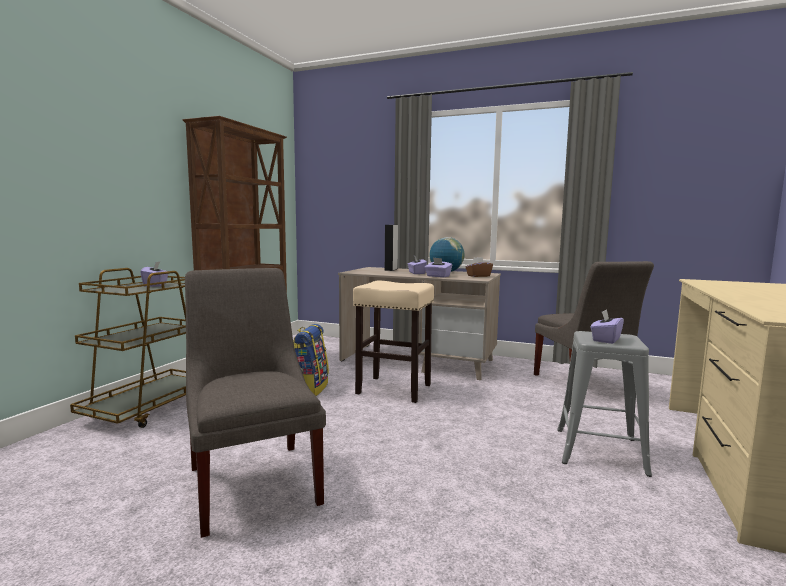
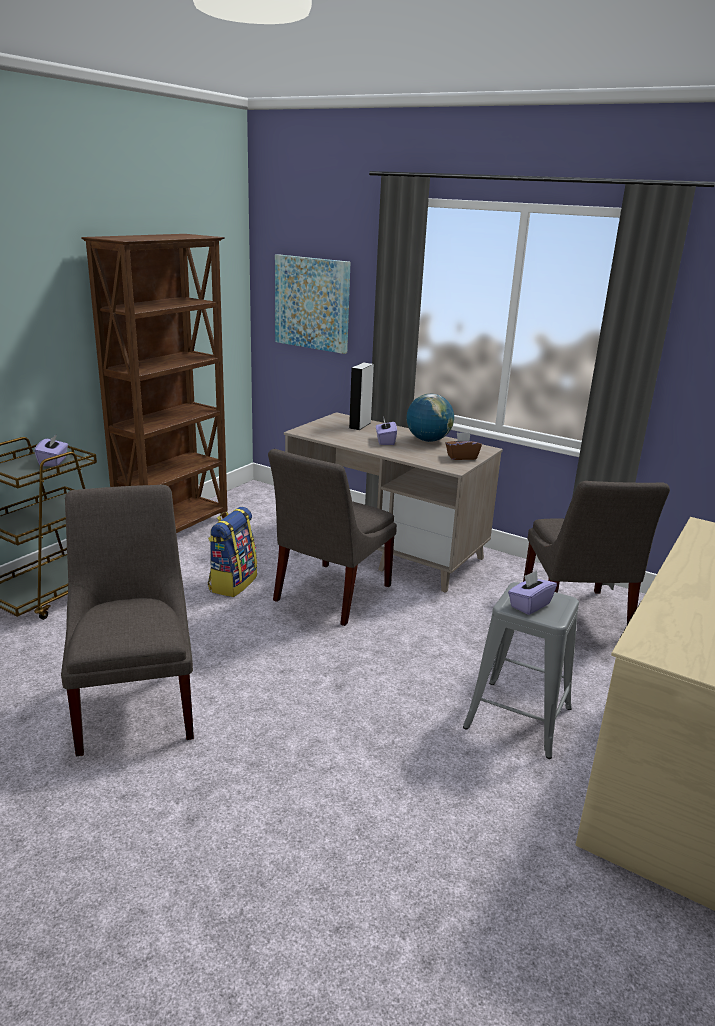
camera: 10 degrees right, 15 degrees up
beige stool [353,281,434,403] -> grey chair [268,449,397,626]
purple tissue box [425,258,452,277] -> none
none -> picture [275,254,351,354]

